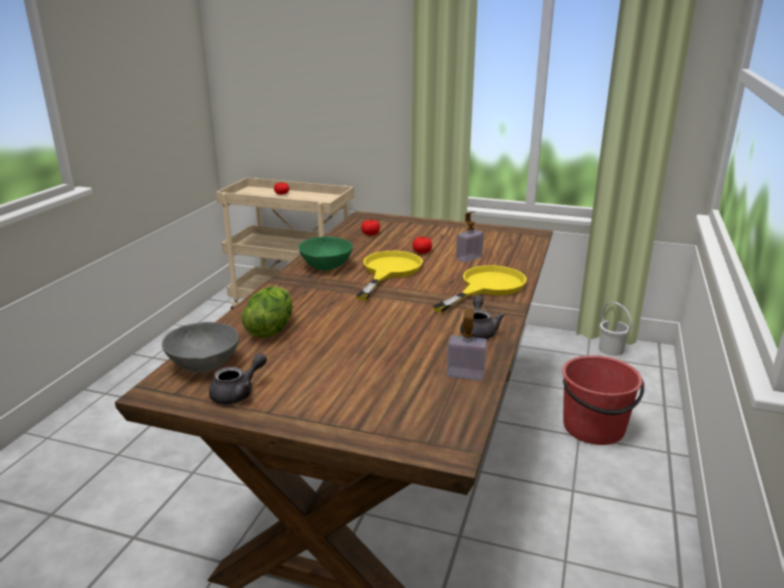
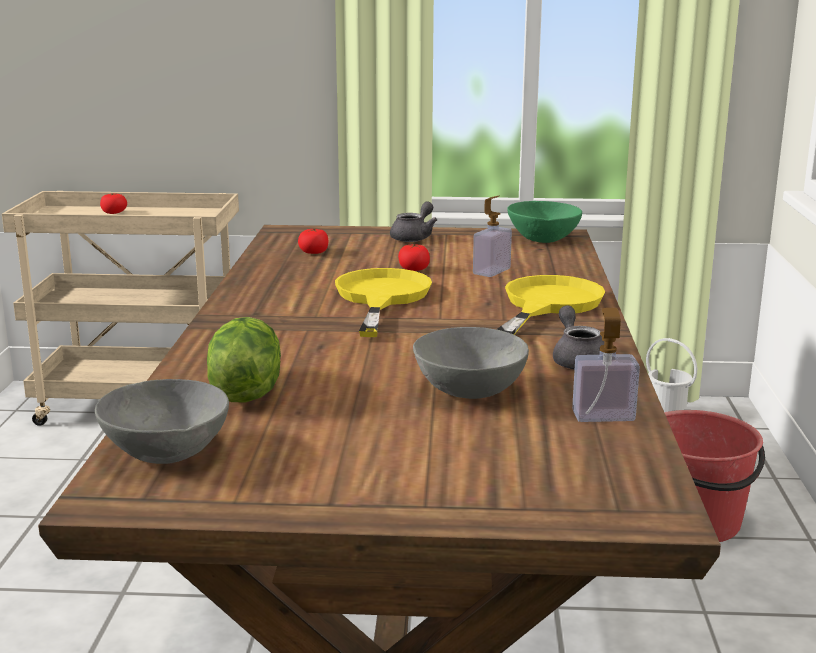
camera: 15 degrees left, 5 degrees down
grey teapot [209,353,267,404] -> grey teapot moved to [390,202,437,242]
green bowl [298,237,353,271] -> green bowl moved to [507,201,582,243]
none -> grey bowl [413,327,529,399]

